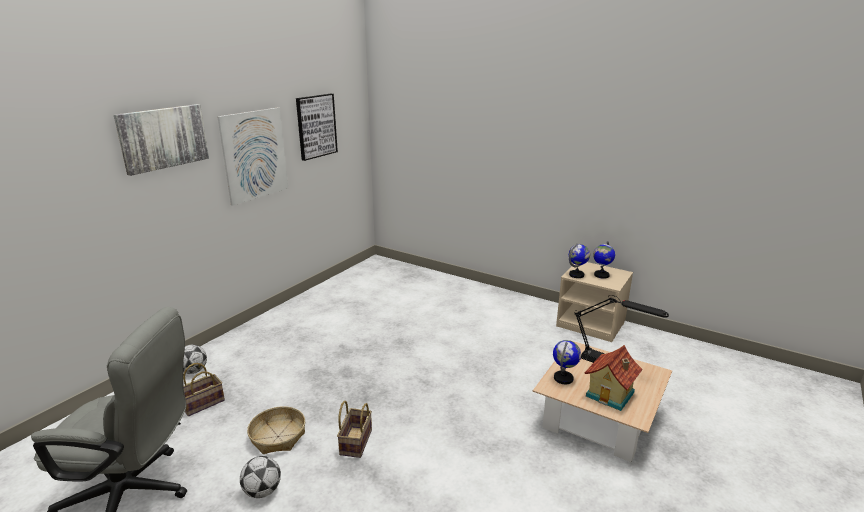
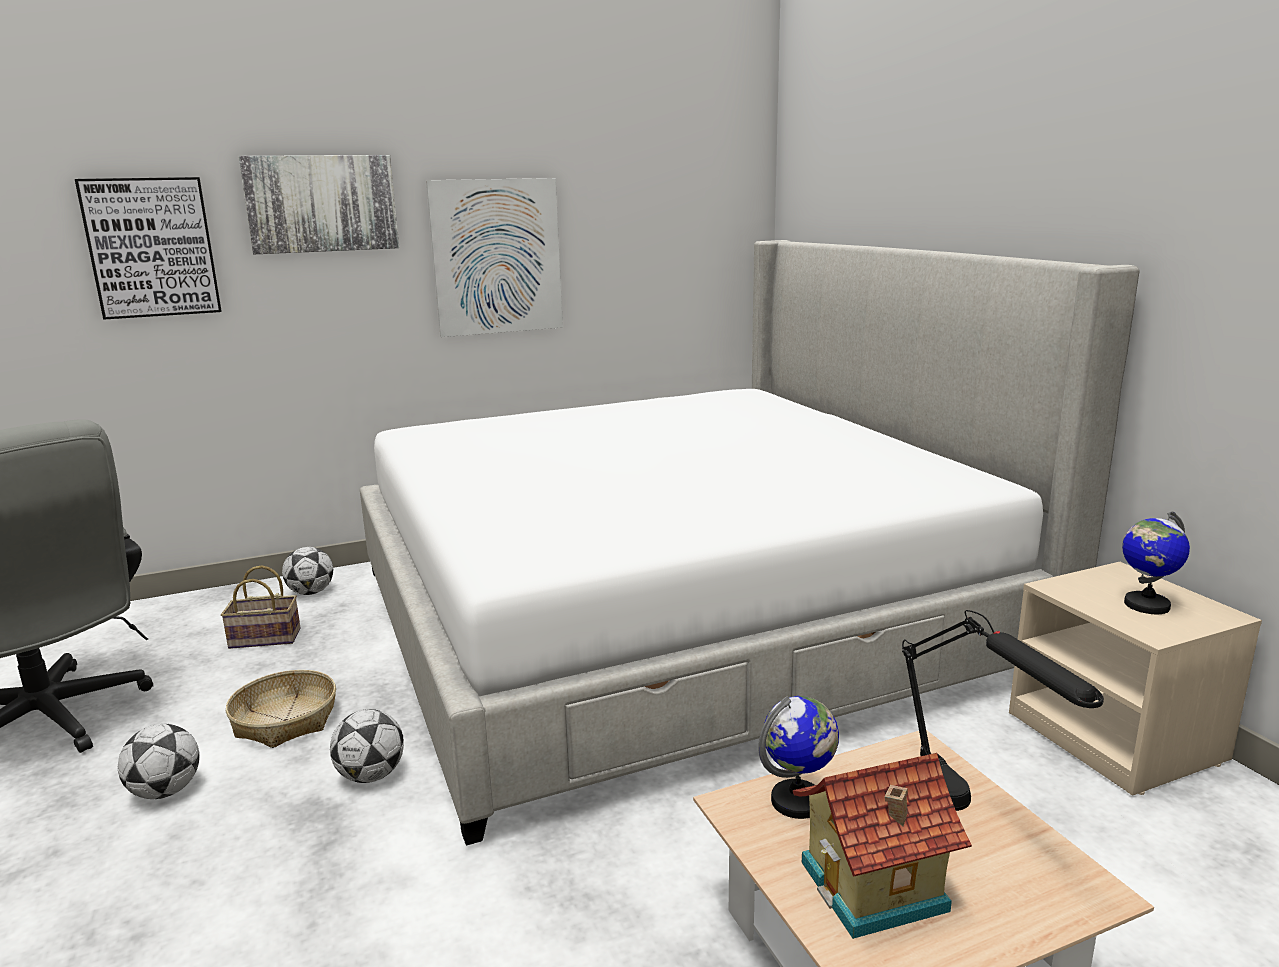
camera: 35 degrees right, 5 degrees down
picture [296,94,338,161] -> picture moved to [75,177,222,320]
basket [337,401,372,458] -> football [330,709,404,783]
globe [569,243,590,278] -> none
none -> bed [360,240,1139,846]

